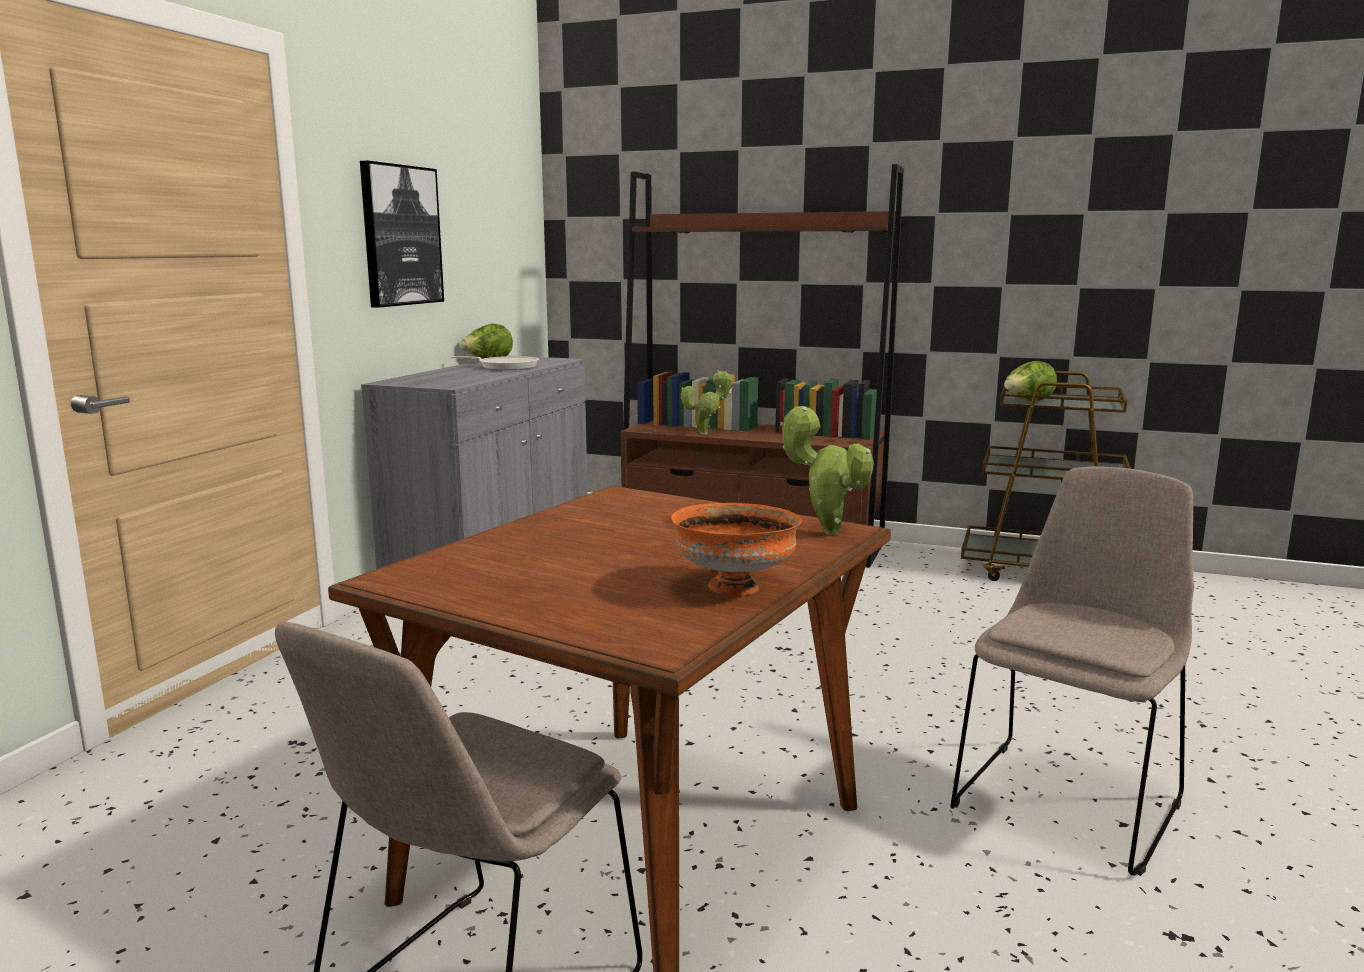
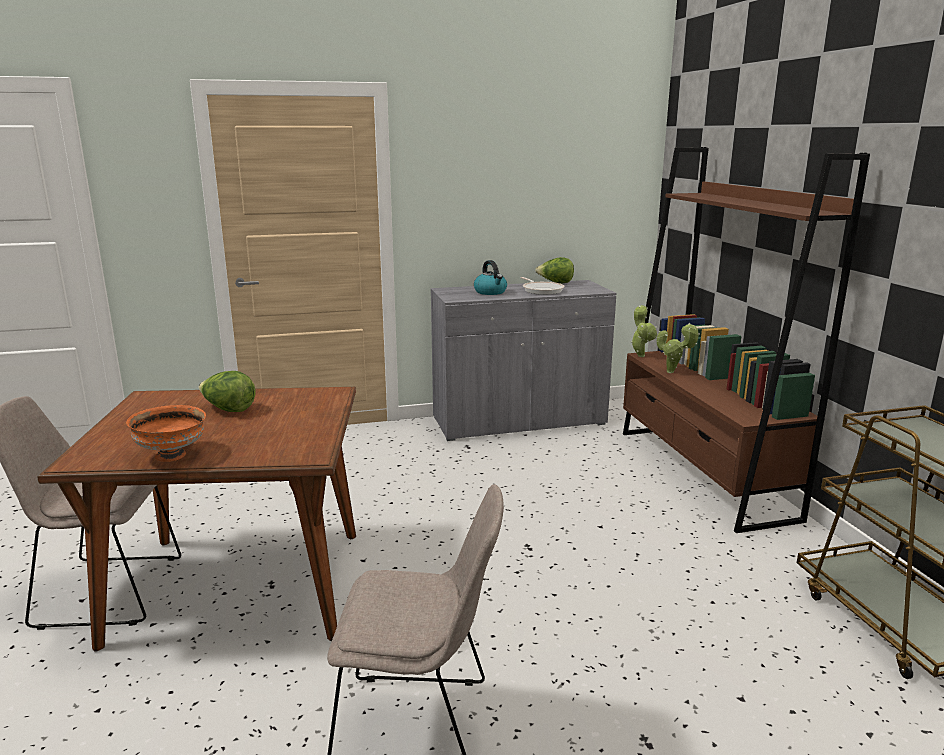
camera: 55 degrees right, 5 degrees up
picture [360,161,444,308] -> none
potted plant [780,406,874,535] -> potted plant moved to [631,305,657,357]
lettuce [1004,361,1057,401] -> lettuce moved to [199,371,256,412]
none -> kettle [474,260,507,295]

